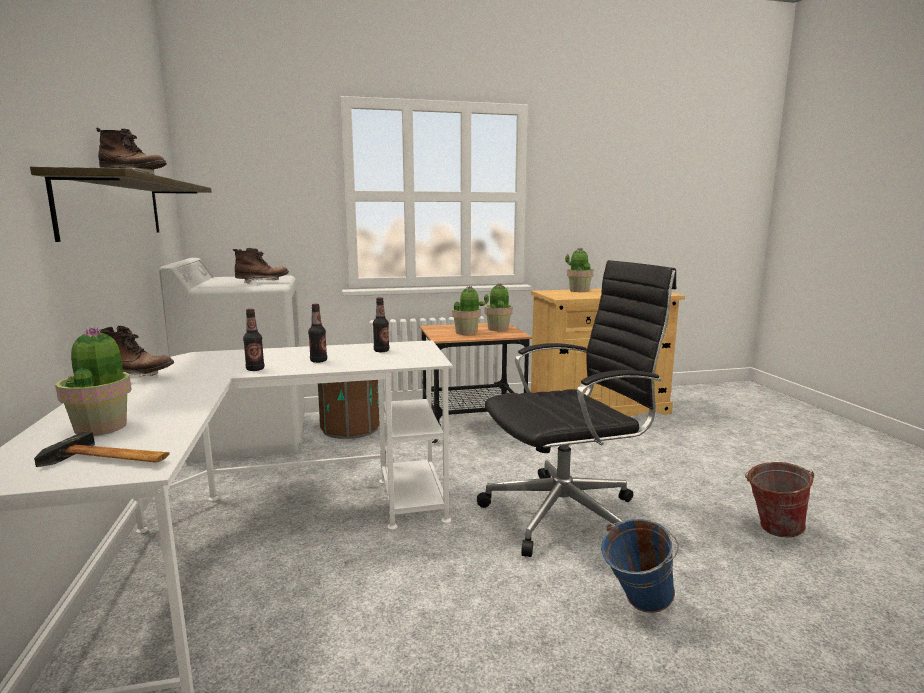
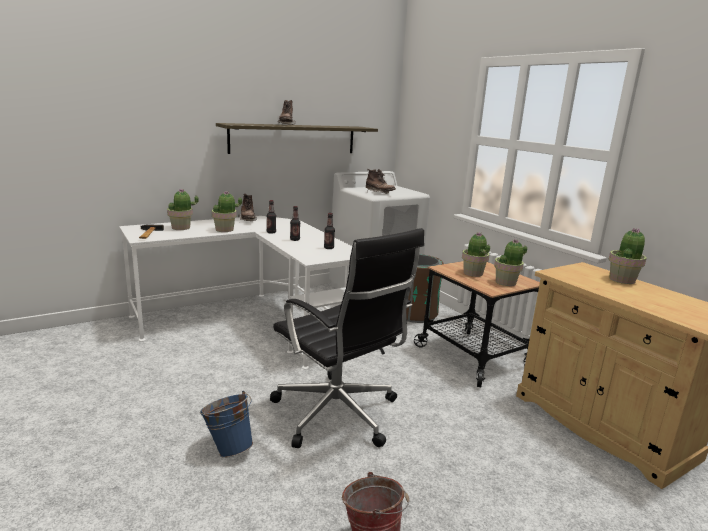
camera: 70 degrees right, 5 degrees up
none -> potted plant [212,191,242,232]

